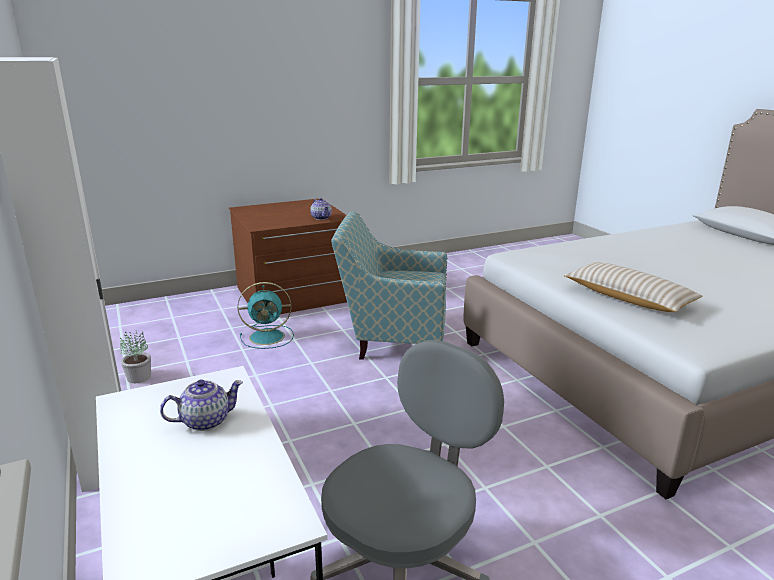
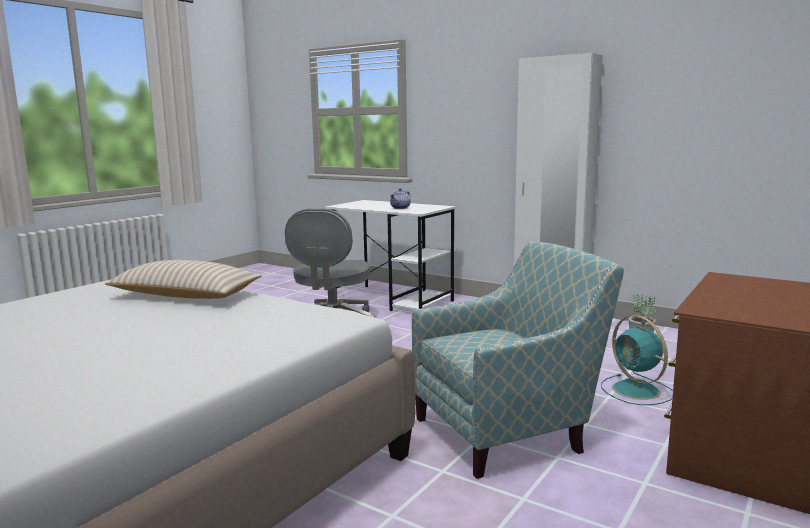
camera: 150 degrees right, 10 degrees down
turquoise fan [238,282,294,349] -> turquoise fan turned 75 degrees counterclockwise [601,315,673,405]
teapot [310,198,332,220] -> none

